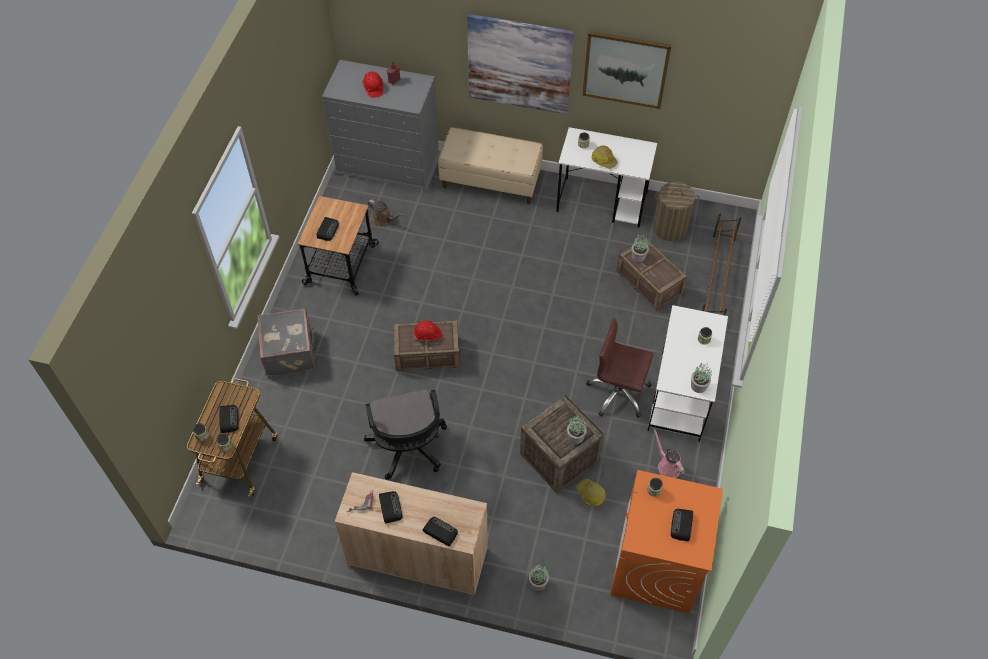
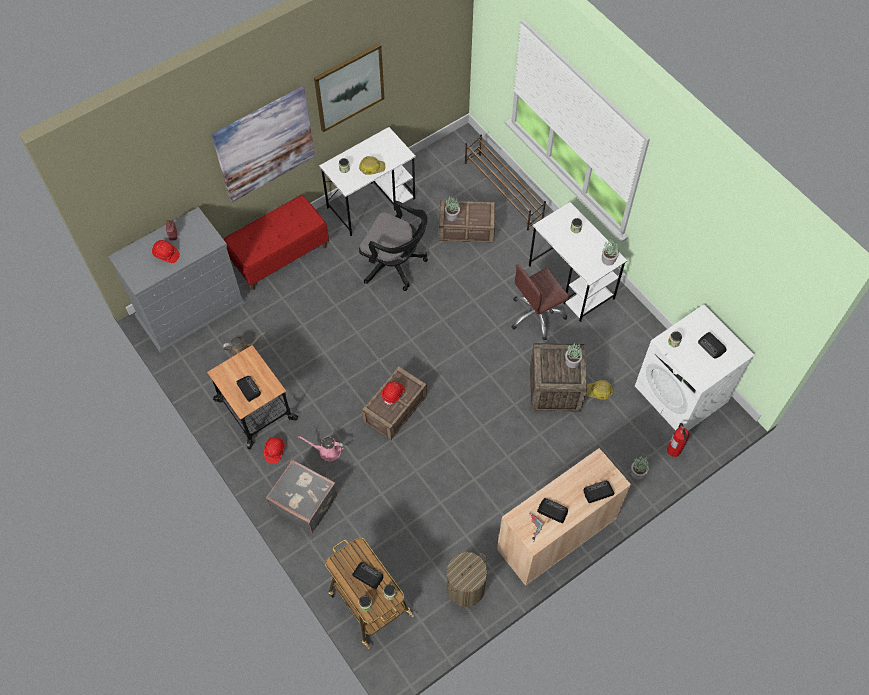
camera: 50 degrees left, 5 degrees up
black office chair [364,389,447,480] -> black office chair moved to [359,201,428,291]
beige bench [438,127,543,204] -> red bench [223,195,329,290]
orange washing machine [610,470,723,614] -> white washing machine [635,304,755,431]
laundry basket [653,182,700,241] -> laundry basket moved to [446,552,488,607]
pink watering can [653,429,685,478] -> pink watering can moved to [298,436,345,461]
none -> red hard hat [264,437,285,464]
none -> fire extinguisher [667,423,689,457]

